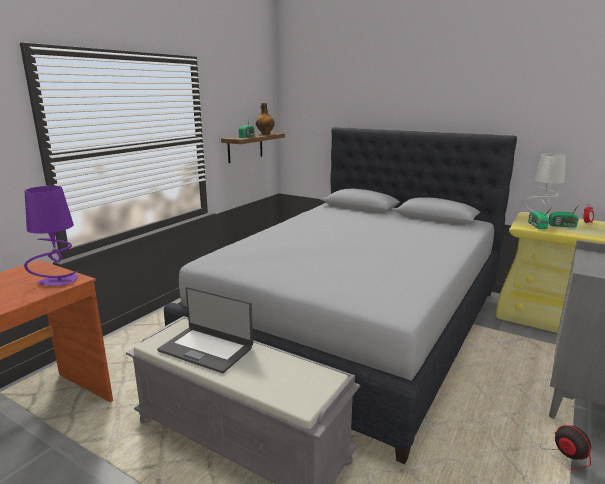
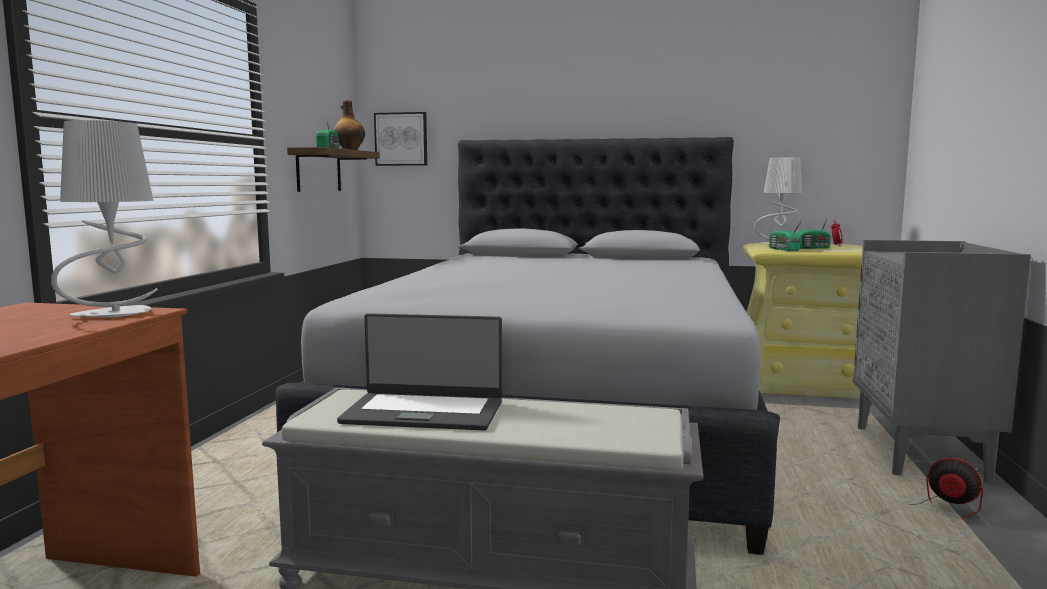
camera: 20 degrees left, 10 degrees down
purple table lamp [24,186,78,286] -> grey table lamp [51,120,158,318]
none -> picture [374,112,427,166]

